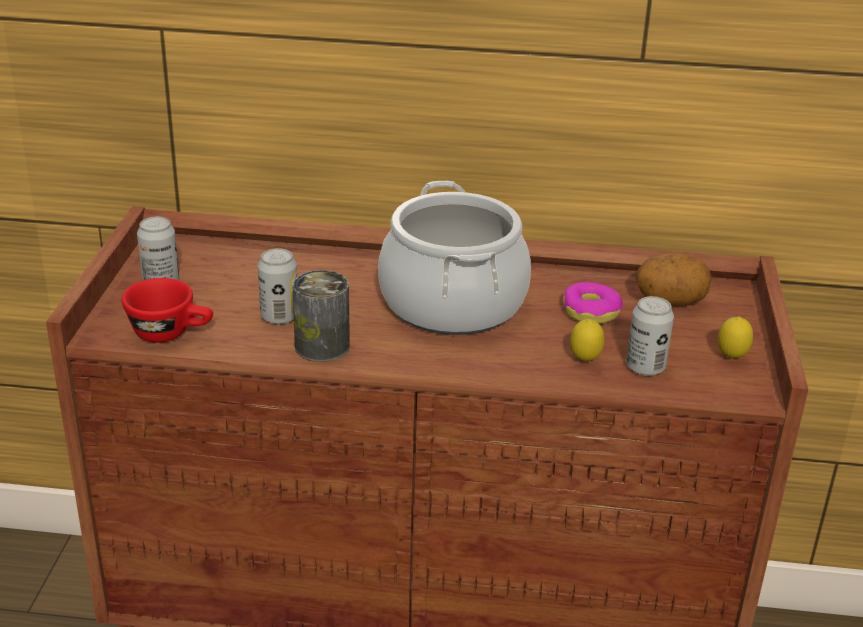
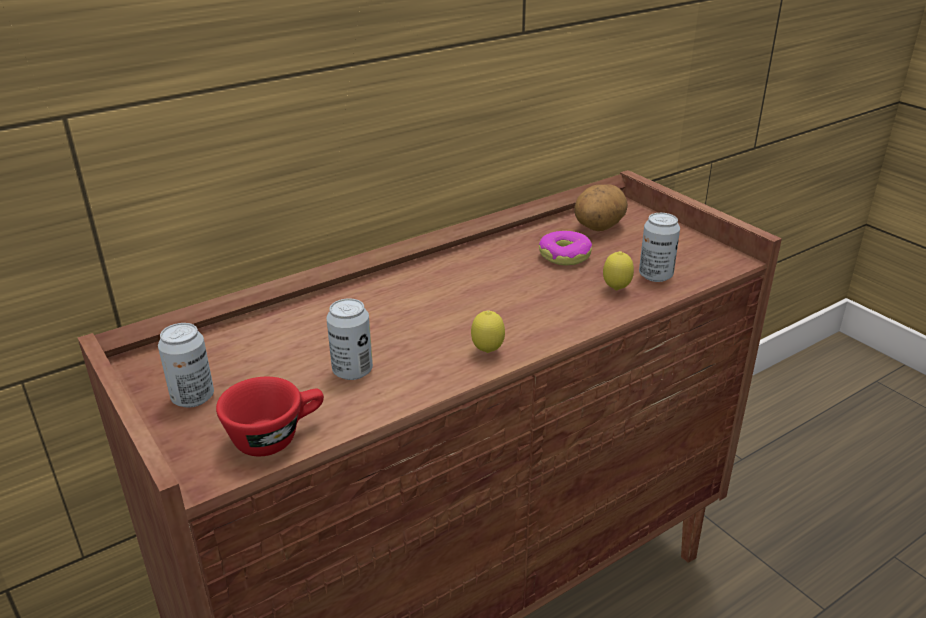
camera: 40 degrees left, 0 degrees up
can [292,270,350,362] -> none
cooking pot [378,181,531,335] -> none
lemon [718,316,753,359] -> lemon moved to [471,310,505,353]

